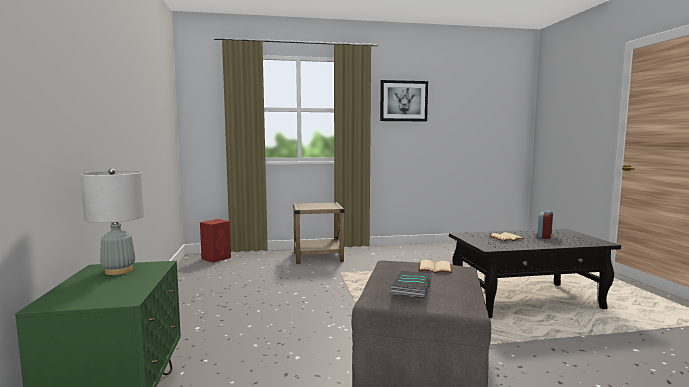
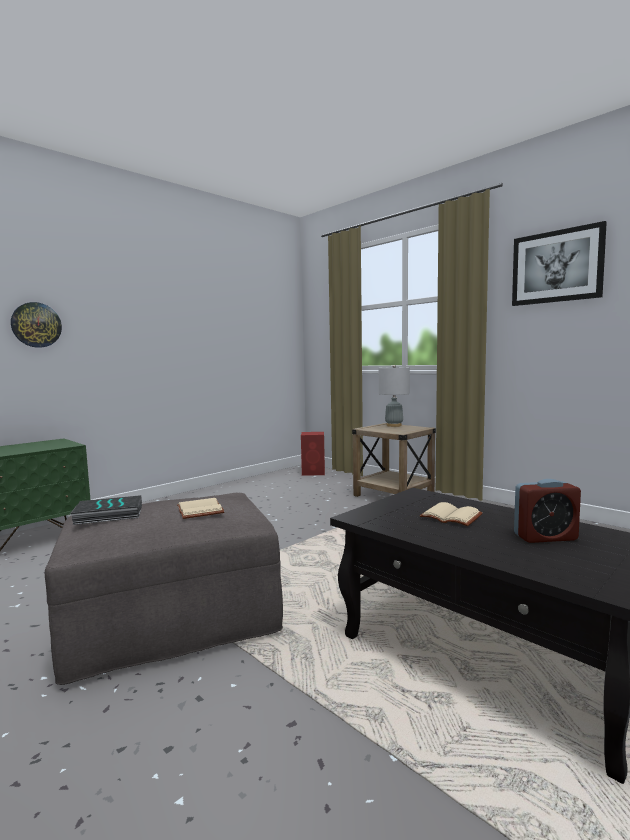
camera: 55 degrees right, 0 degrees up
grey table lamp [81,169,144,275] -> grey table lamp moved to [379,365,410,427]
none -> wall clock [11,302,62,348]

